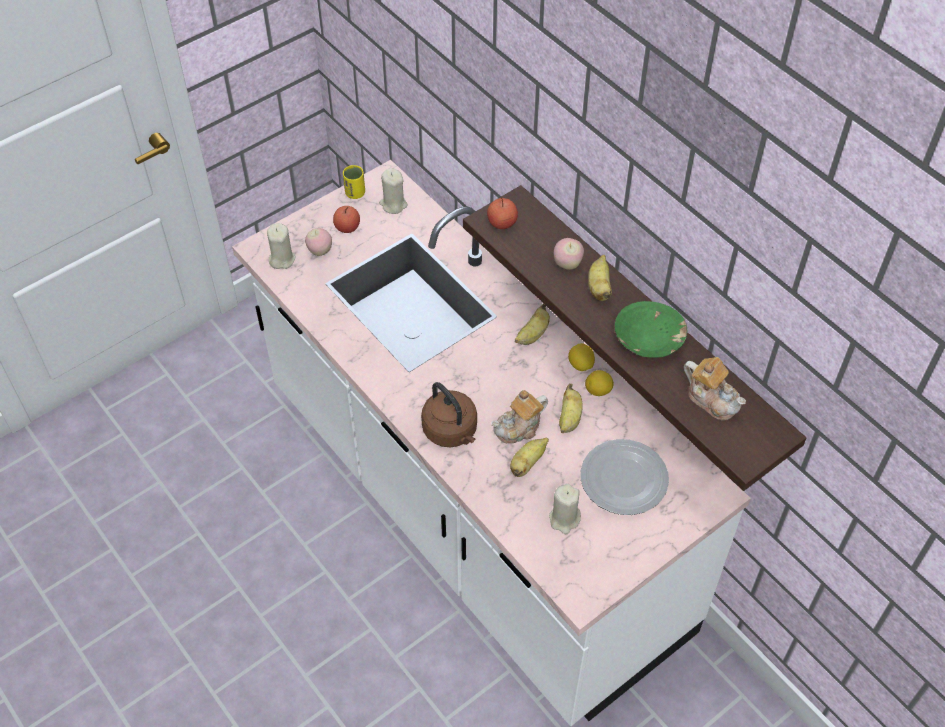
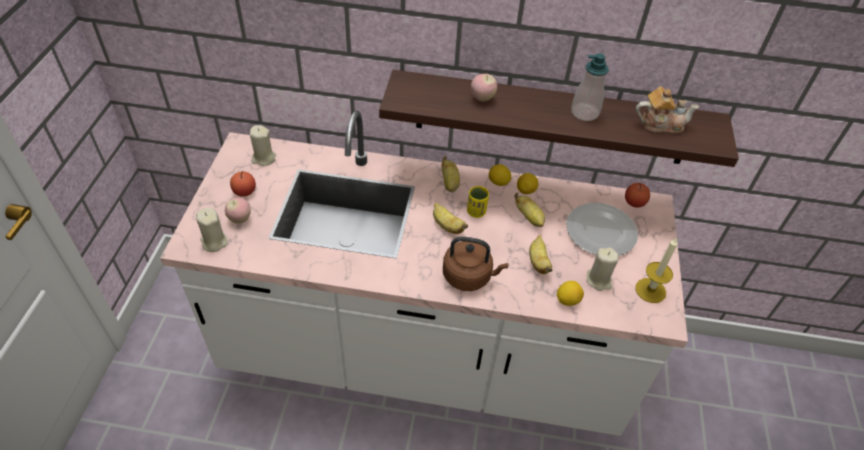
camera: 45 degrees left, 5 degrees down
yellow cup [343,165,365,199] -> yellow cup moved to [467,186,489,218]
apple [487,197,518,229] -> apple moved to [625,182,650,207]
teapot [491,390,548,444] -> none
banana [588,255,612,301] -> banana moved to [433,202,468,234]
green bowl [615,301,688,358] -> soap dispenser [571,53,609,121]
none -> lemon [557,281,584,306]
none -> candle [635,238,678,303]

